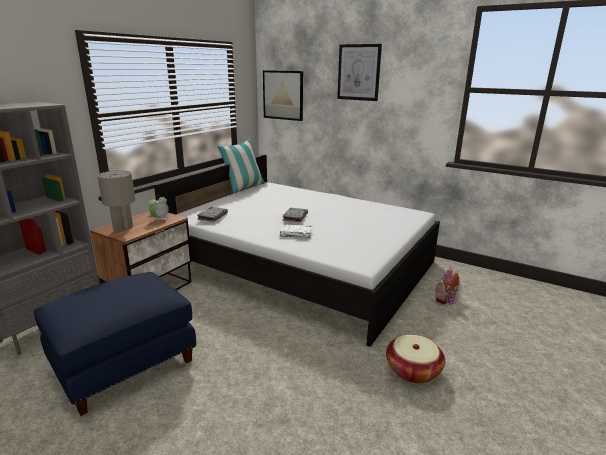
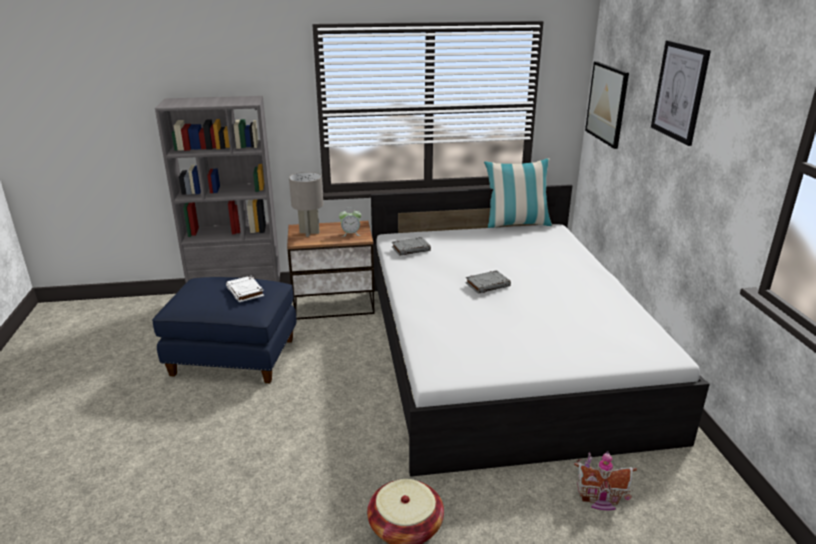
camera: 50 degrees right, 5 degrees up
white book [280,224,312,238] -> white book moved to [226,276,264,302]

